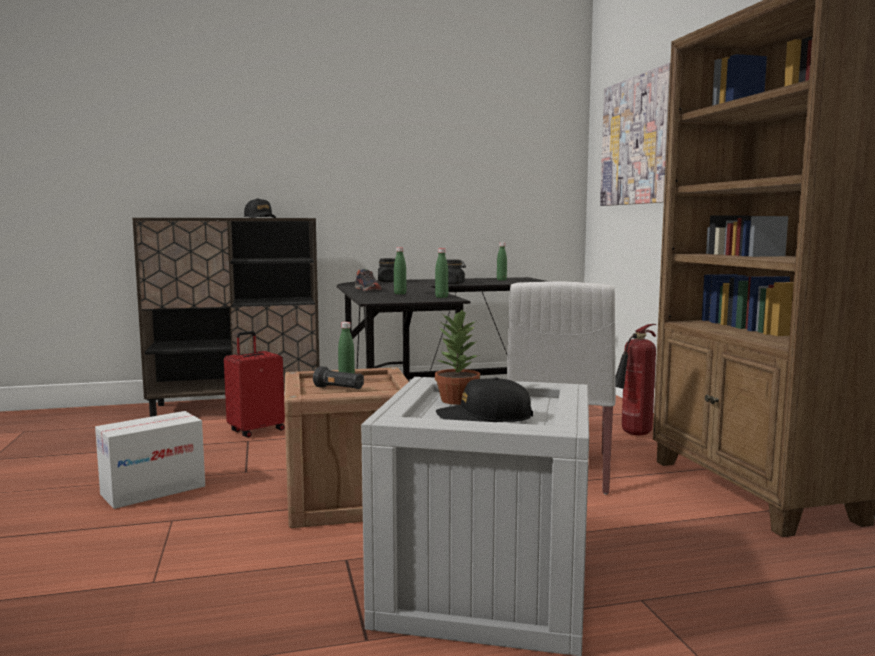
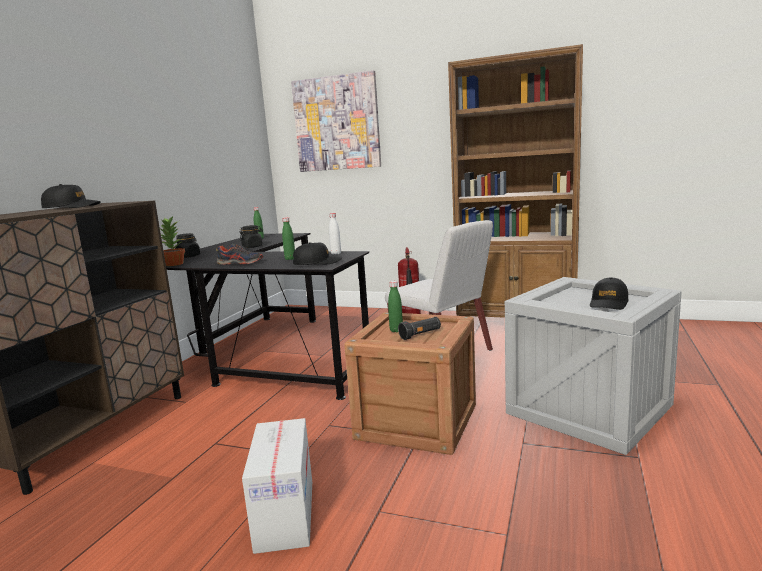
camera: 55 degrees left, 5 degrees up
red suitcase [224,331,285,438] -> none
green bottle [435,248,448,298] -> white bottle [329,213,341,255]
potted plant [435,310,480,405] -> potted plant moved to [160,217,185,266]
none -> black cap [293,242,343,265]

